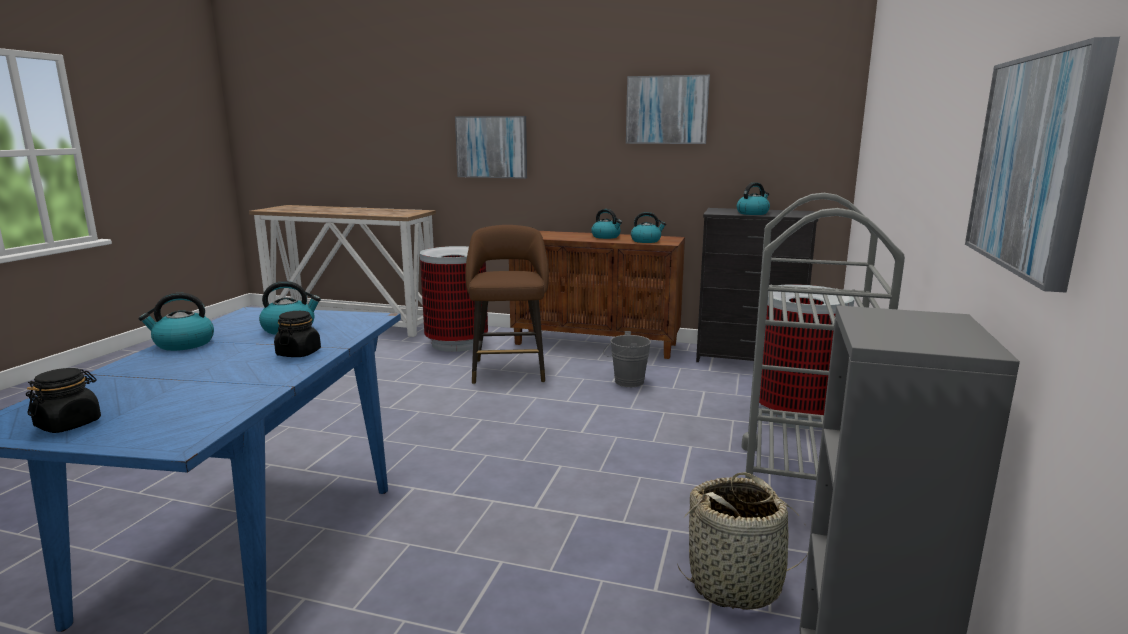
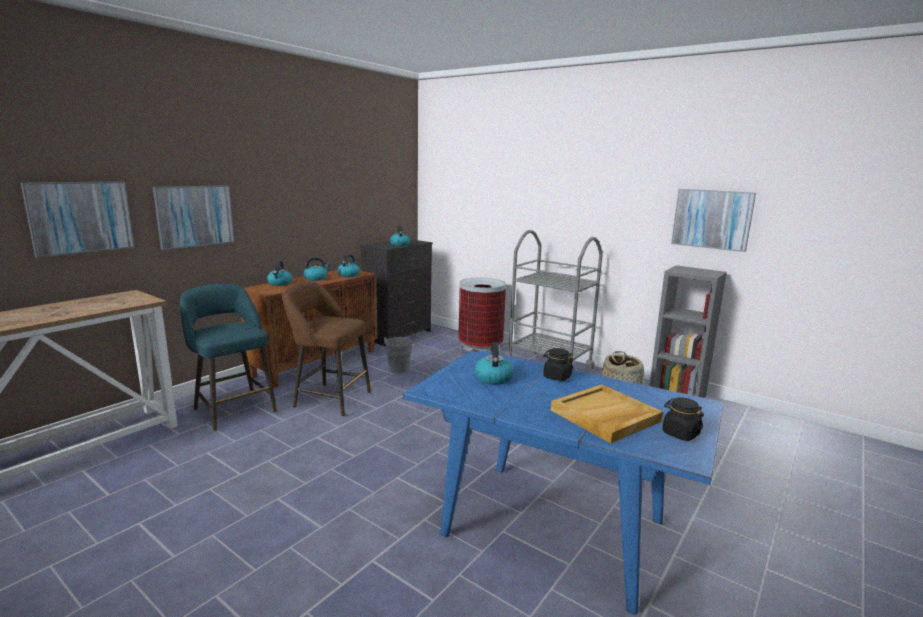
camera: 70 degrees left, 0 degrees up
kettle [139,293,214,351] -> kettle moved to [267,261,293,286]
trash can [420,246,488,352] -> turquoise stool [180,284,277,431]
picture [626,75,710,144] -> picture moved to [21,181,135,258]
none -> beige tray [551,384,663,443]

